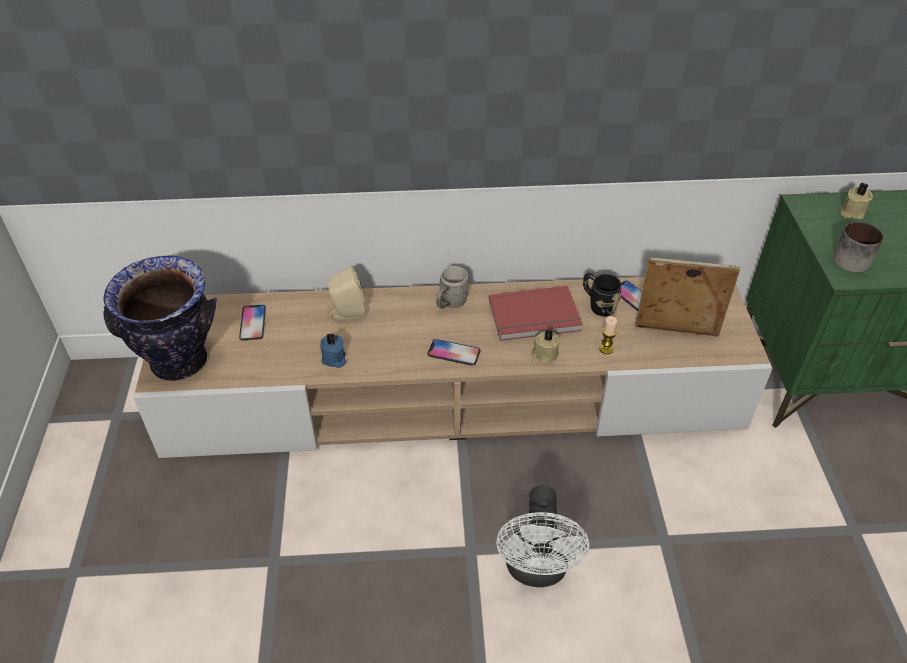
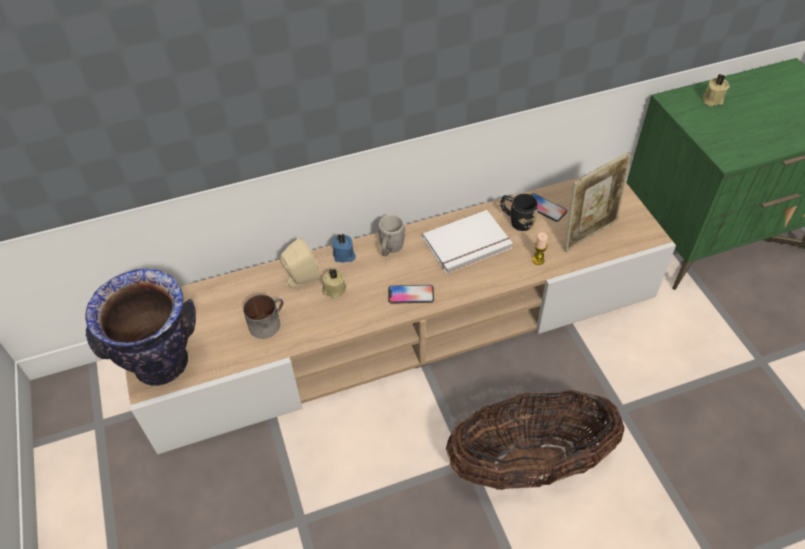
camera: 15 degrees left, 5 degrees up
phone [239,305,266,341] -> none
blue candle [320,333,346,368] -> blue candle moved to [332,233,356,262]
red book [489,286,583,341] -> white book [423,210,513,274]
white fan [496,485,589,587] -> basket [446,390,625,490]
beige candle [531,329,560,363] -> beige candle moved to [322,268,346,299]
picture frame [635,258,740,337] -> picture frame turned 150 degrees clockwise [564,152,631,251]
mug [833,221,883,273] -> mug moved to [243,294,284,339]

